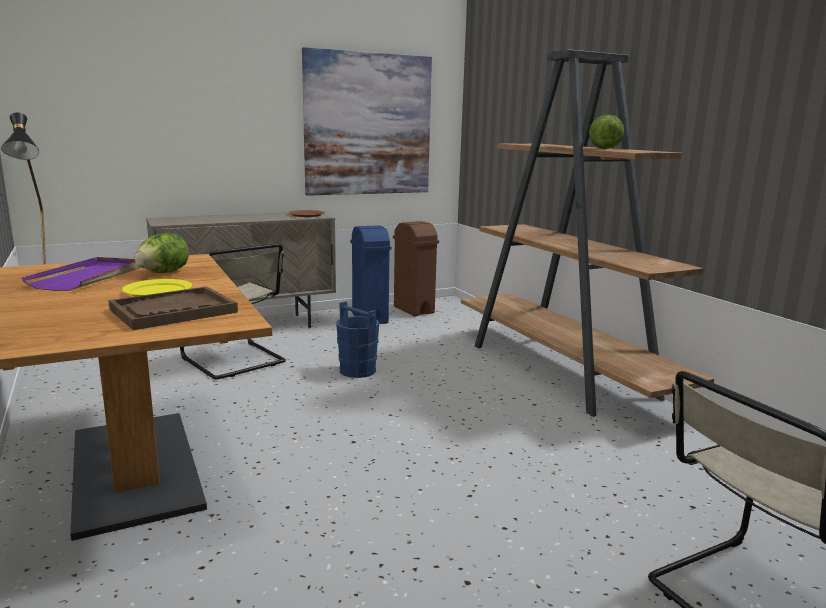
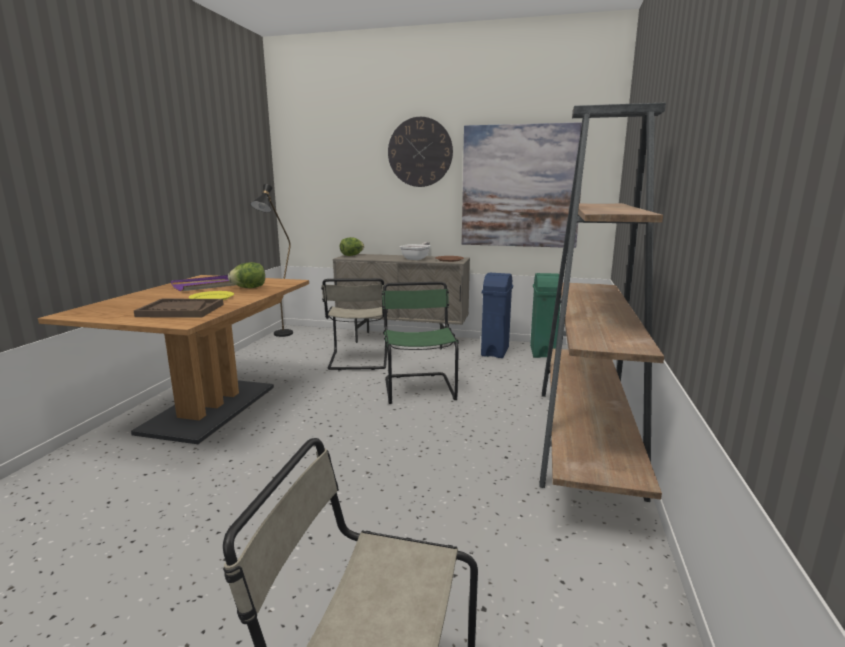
camera: 40 degrees right, 0 degrees up
blue bucket [336,301,379,378] -> green chair [382,282,459,404]
brown trash can [393,221,439,316] -> green trash can [530,273,560,358]
lettuce [589,115,624,149] -> lettuce moved to [340,237,364,256]
none -> wall clock [388,117,453,187]
none -> frying pan [400,242,431,260]

